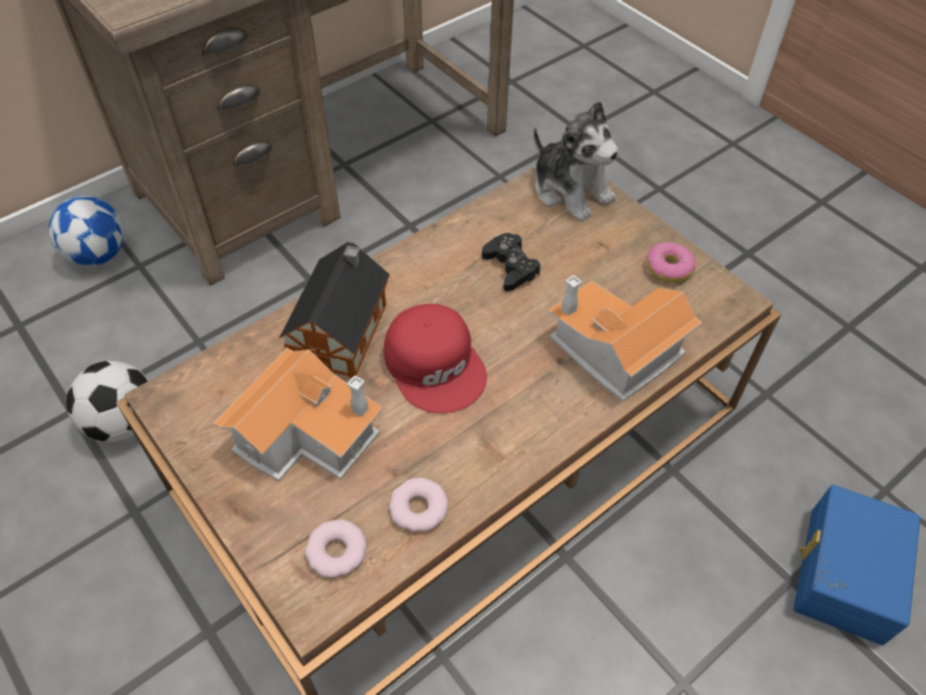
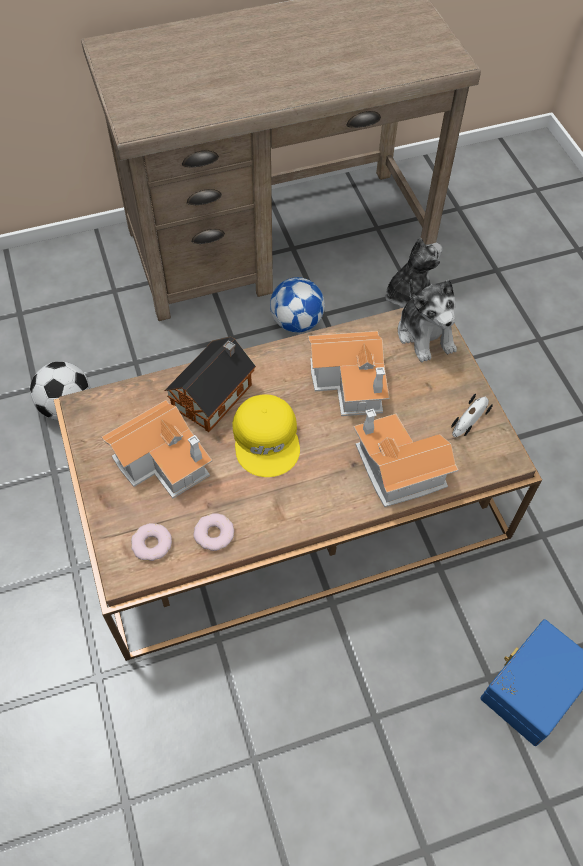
camera: 20 degrees right, 5 degrees up
football [49,196,125,266] -> football moved to [270,277,325,333]
red cap [384,304,487,413] -> yellow cap [233,394,300,477]
black game controller [482,233,540,291] -> toy house [308,331,389,416]
donut [647,242,695,283] -> toy car [451,394,493,437]
none -> plush toy [386,237,442,308]

